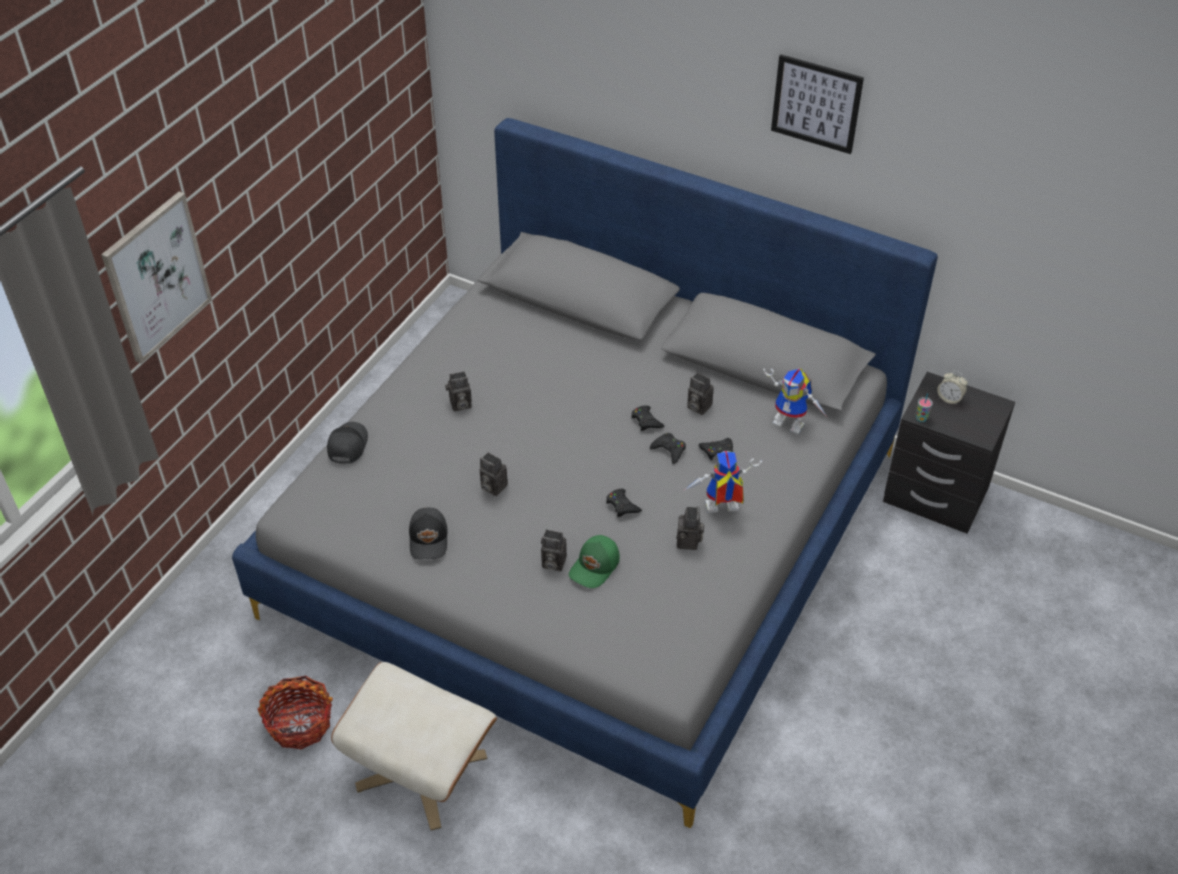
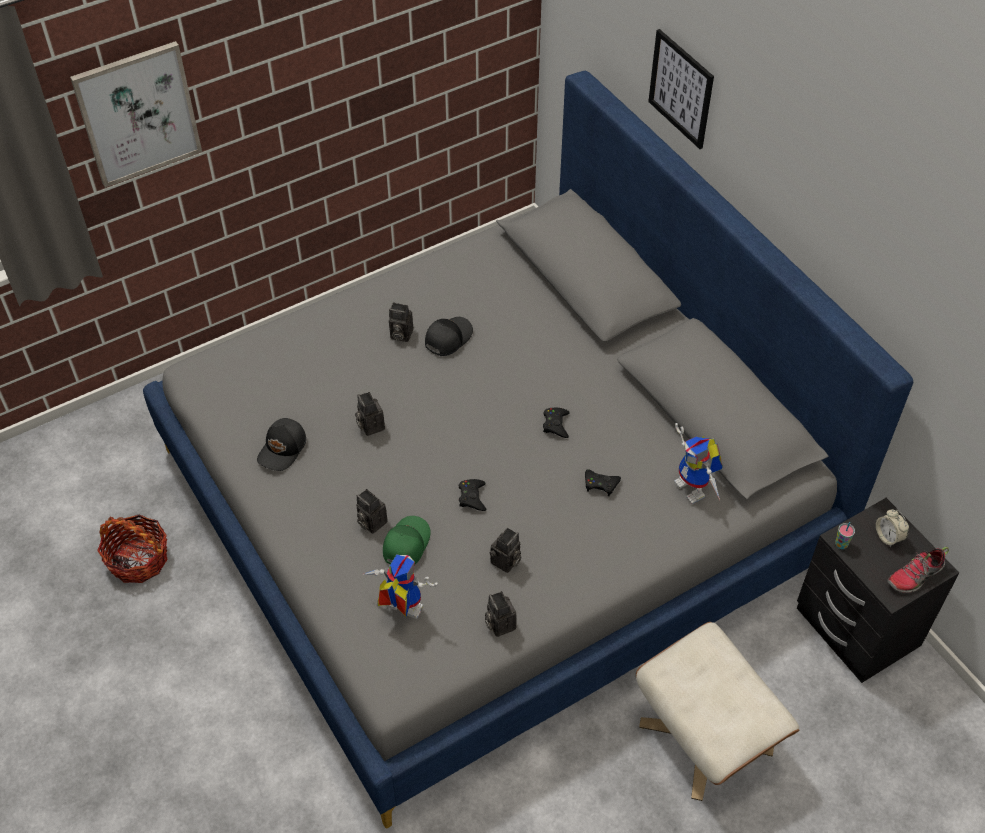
camera: 30 degrees right, 5 degrees up
black cap [327,422,368,464] -> black cap moved to [425,317,473,356]
beige ottoman [331,662,497,830] -> beige ottoman moved to [636,622,800,801]
green cap [569,535,620,588] -> green cap turned 135 degrees clockwise [383,516,430,564]
black game controller [650,433,686,464] -> none
toy robot [685,451,762,513] -> toy robot moved to [362,554,438,619]
camera [687,373,714,415] -> camera moved to [485,591,517,637]
picture [771,54,864,154] -> picture moved to [648,29,714,149]
none -> shoe [888,547,949,593]

